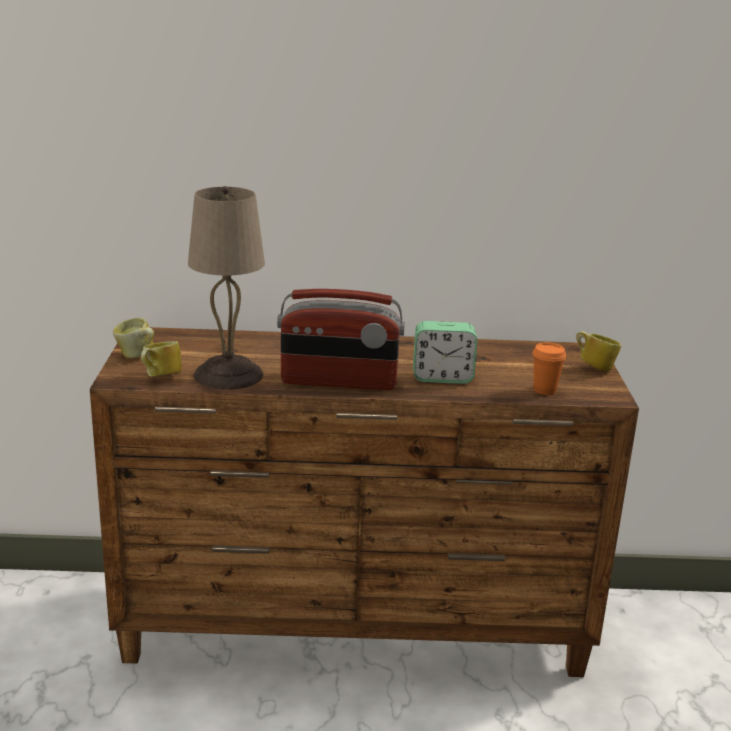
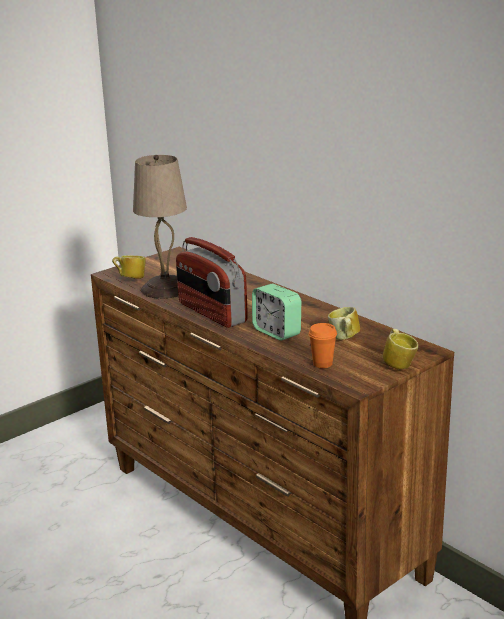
camera: 50 degrees right, 0 degrees up
mug [113,317,154,358] -> mug moved to [328,307,360,340]

